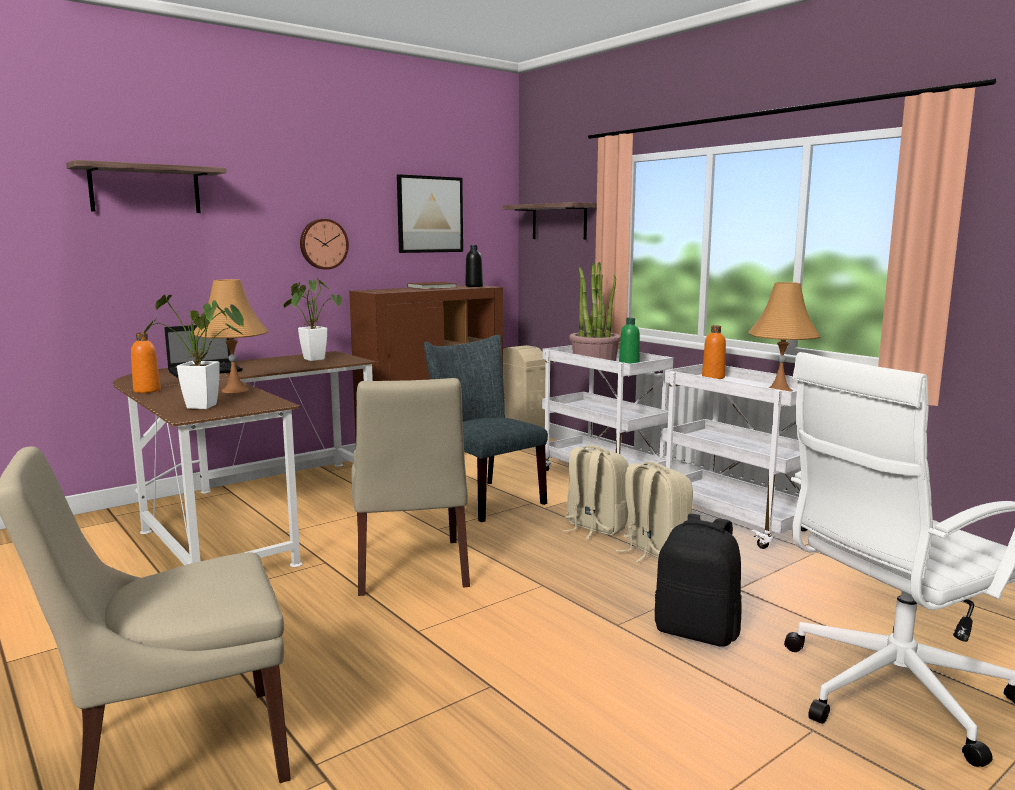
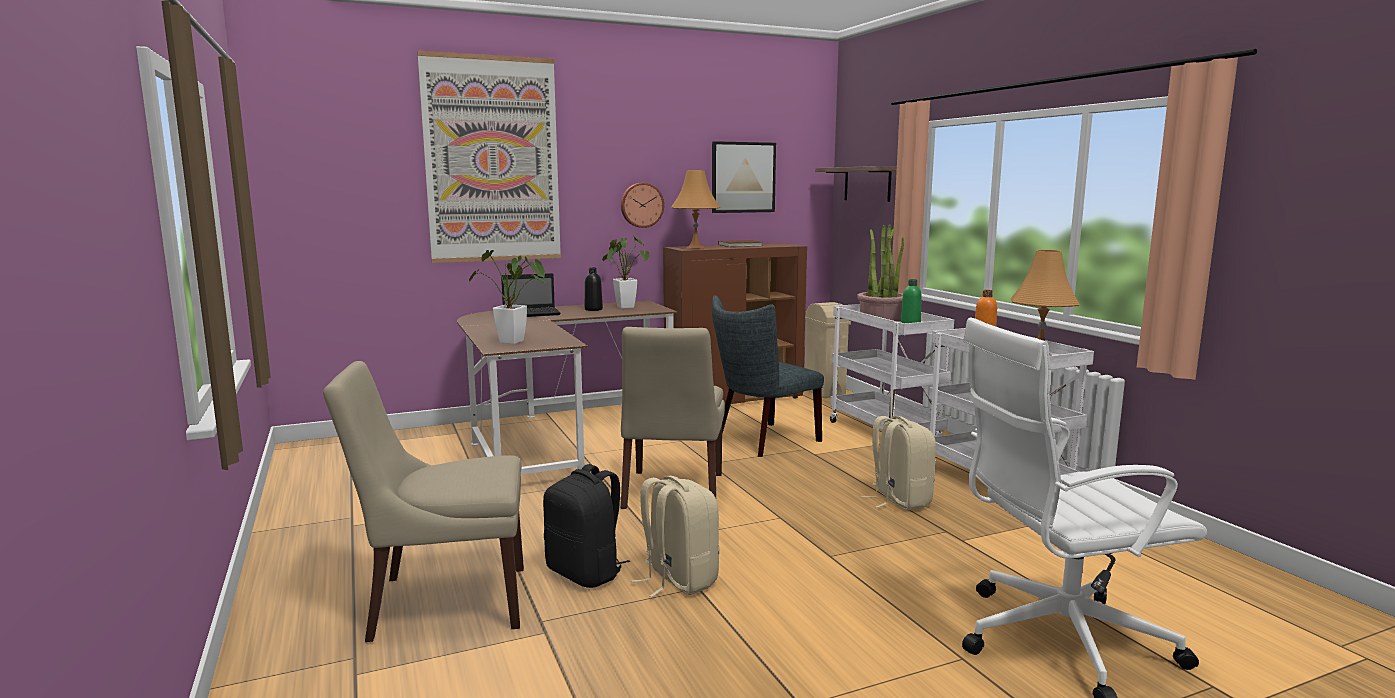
camera: 15 degrees right, 0 degrees up
shelf [66,160,226,213] -> picture [417,51,561,263]
orange bottle [131,332,161,393] -> none
orange table lamp [194,279,269,393] -> orange table lamp moved to [671,170,720,249]
grey chair [424,335,548,522] -> grey chair turned 105 degrees counterclockwise [712,295,824,457]
black bottle [465,245,483,287] -> black bottle moved to [585,268,603,311]
beige backpack [563,445,629,539] -> beige backpack moved to [631,476,720,598]
black backpack [655,514,742,647] -> black backpack moved to [543,464,630,588]

